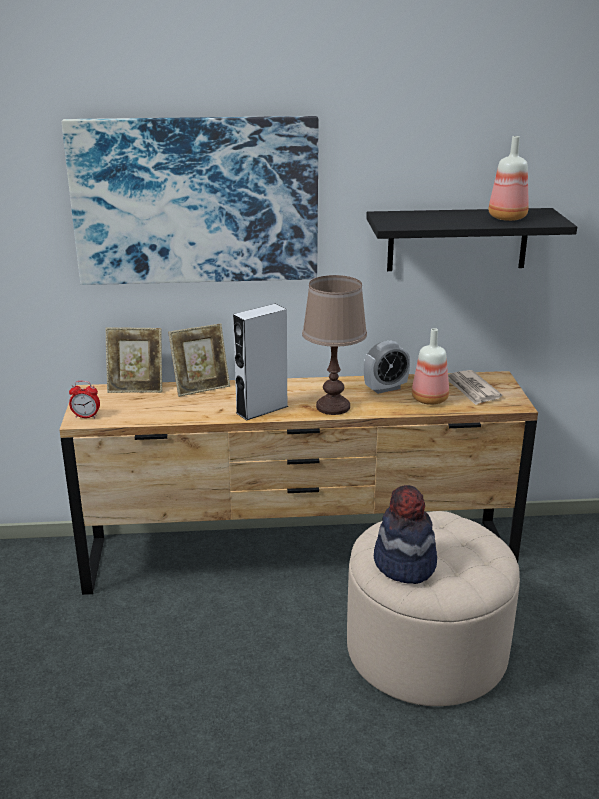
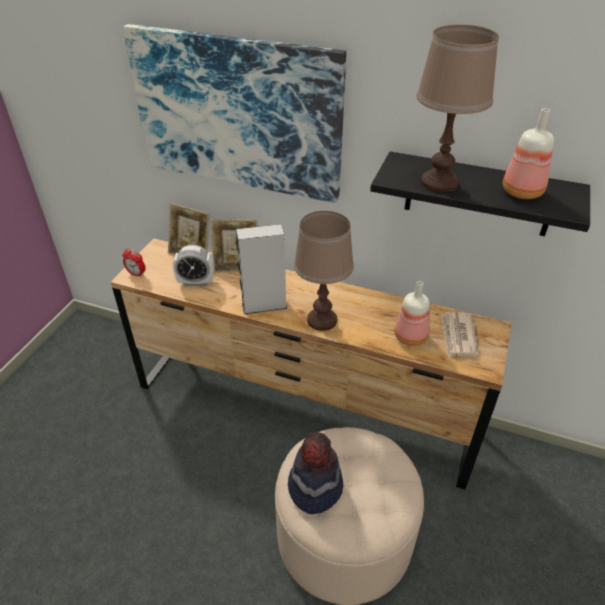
camera: 25 degrees right, 15 degrees up
alarm clock [364,340,410,394] -> alarm clock moved to [173,245,214,286]
none -> brown table lamp [417,25,499,192]

